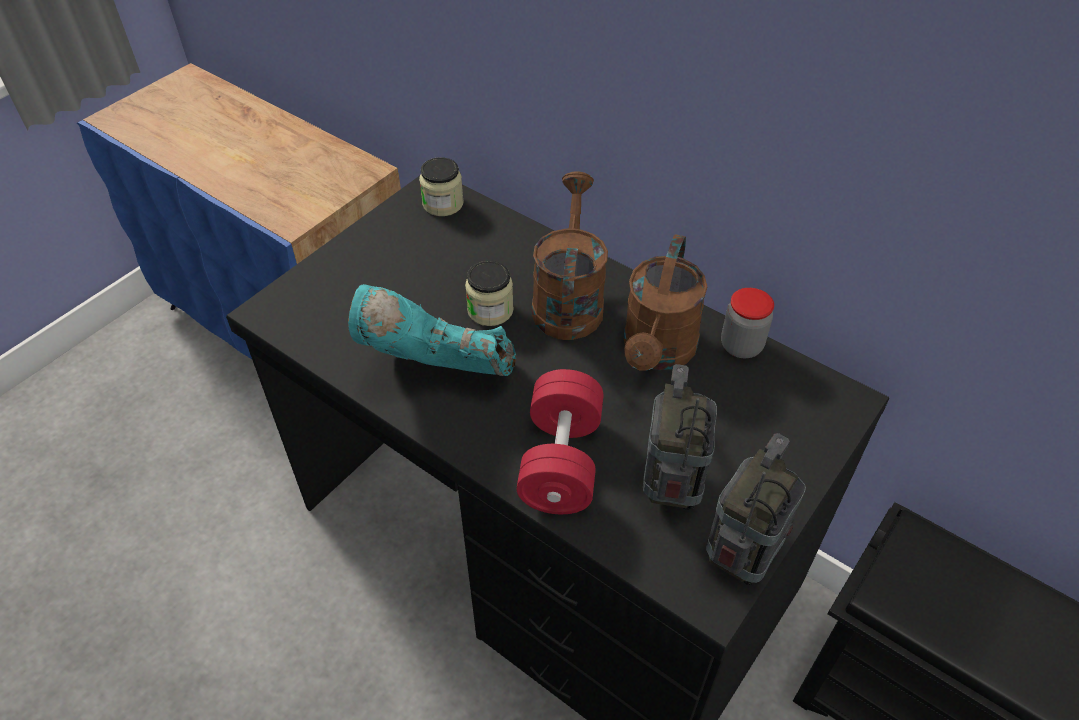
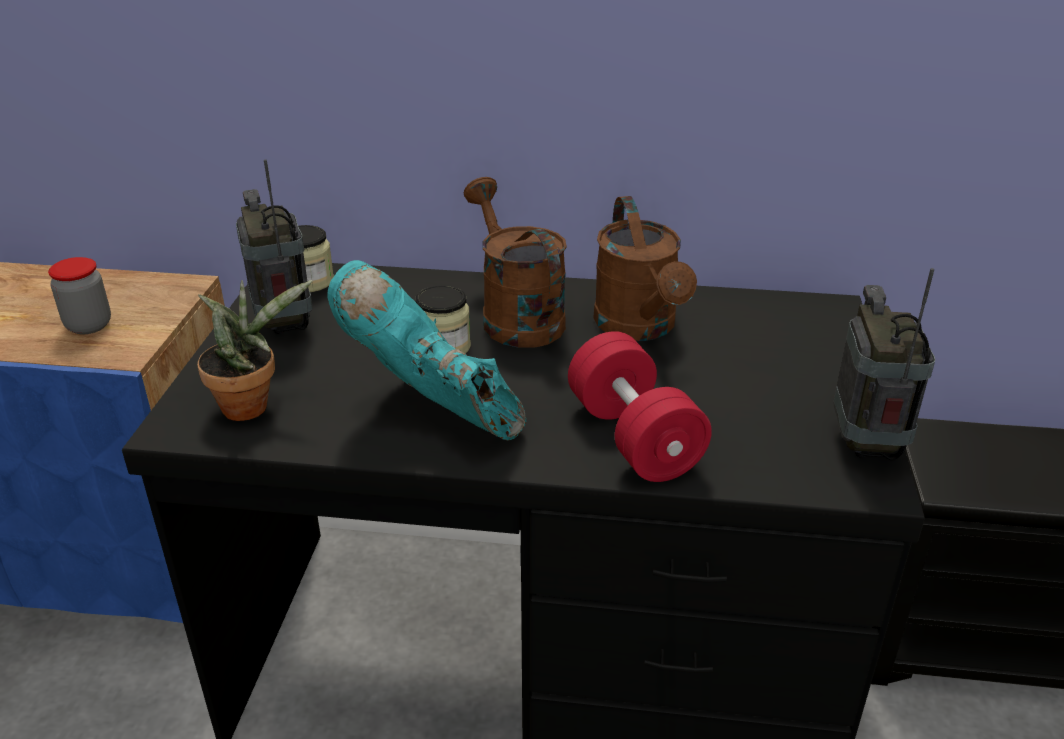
camera: 30 degrees left, 15 degrees down
turquoise boot [348,284,516,376] -> turquoise boot turned 60 degrees clockwise [328,260,526,441]
radio [643,364,717,510] -> radio moved to [236,159,313,334]
jar [721,288,774,358] -> jar moved to [48,257,111,334]
none -> potted plant [197,280,313,421]

